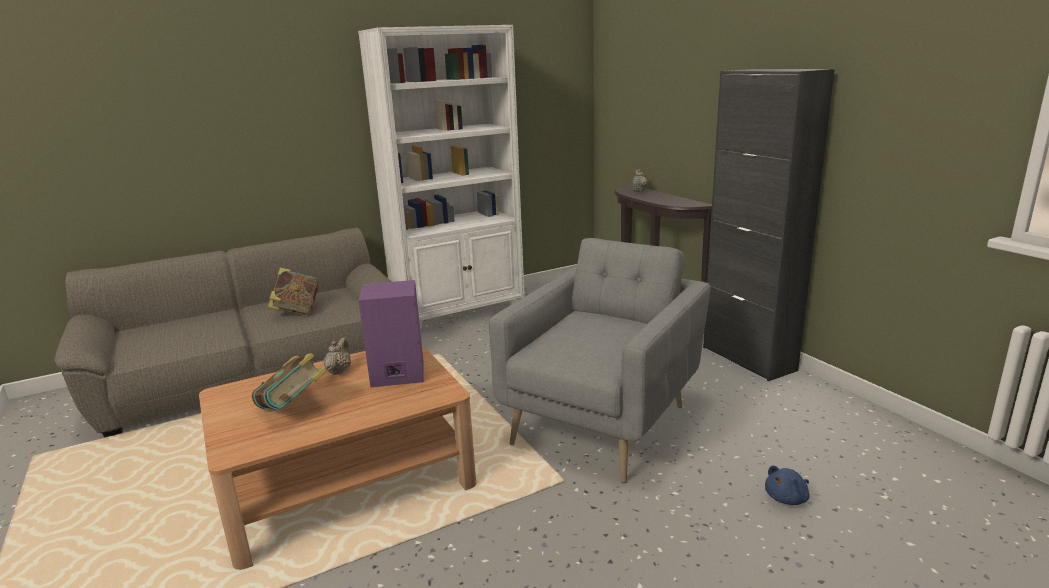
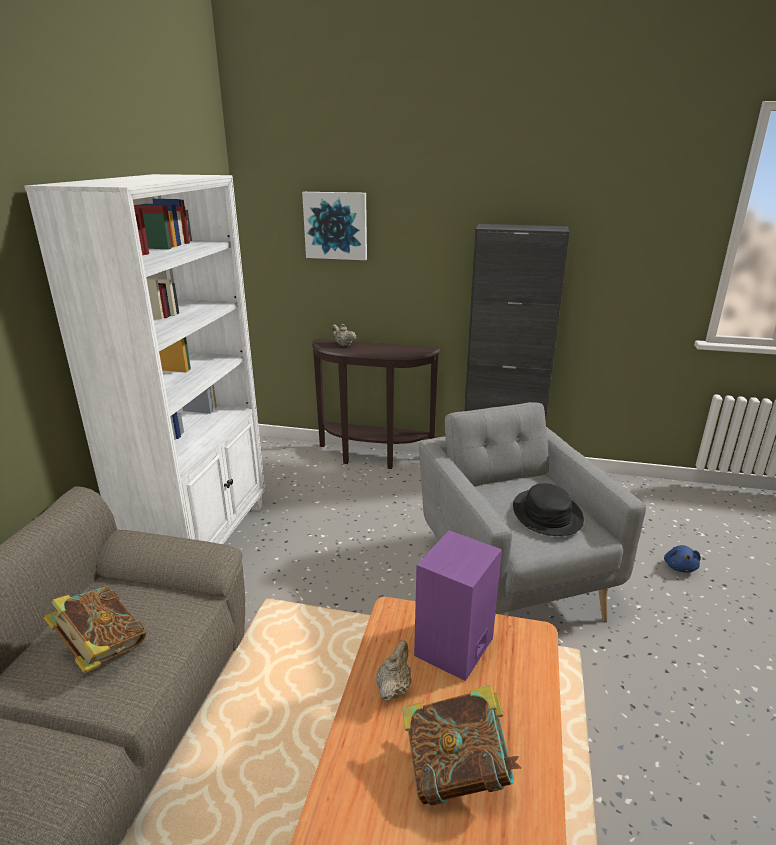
camera: 50 degrees left, 5 degrees up
beige teapot [324,337,351,375] -> beige teapot turned 60 degrees clockwise [376,640,412,701]
none -> picture [302,192,367,260]
none -> black hat [513,483,584,536]

